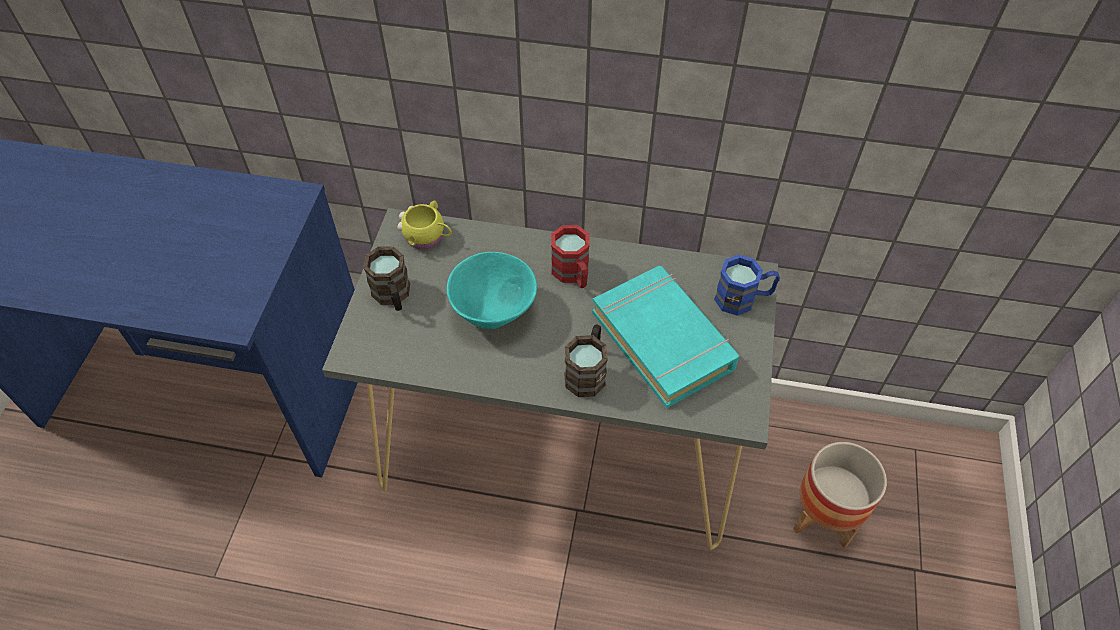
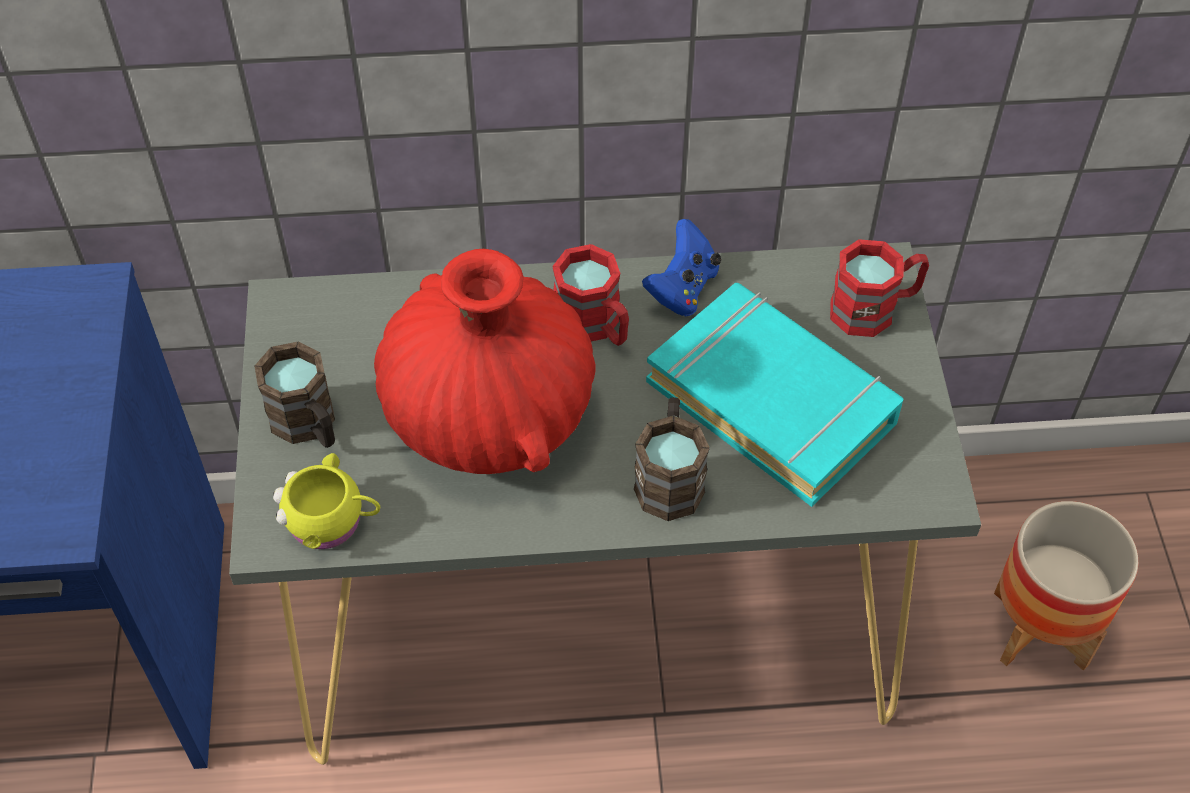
camera: 15 degrees left, 0 degrees up
yellow mug [397,200,452,249] -> yellow mug moved to [273,453,380,549]
turquoise bowl [447,252,537,329] -> red vase [374,249,596,474]
blue mug [714,255,780,316] -> red mug [830,239,929,337]
none -> blue game controller [642,219,721,316]

